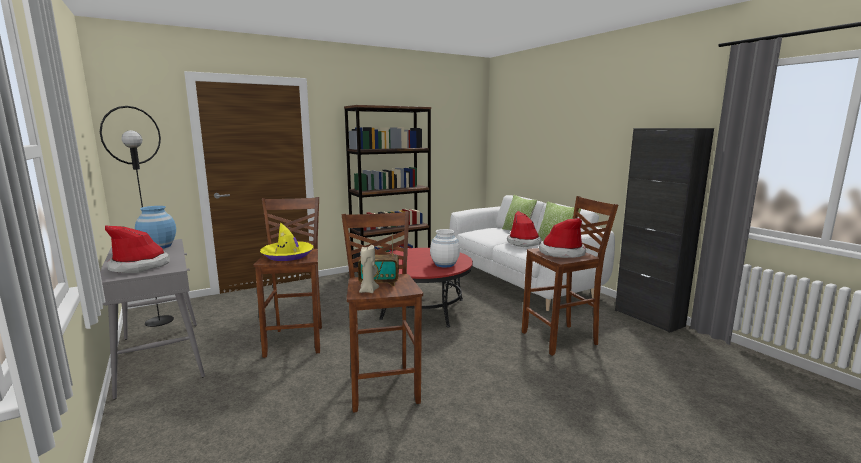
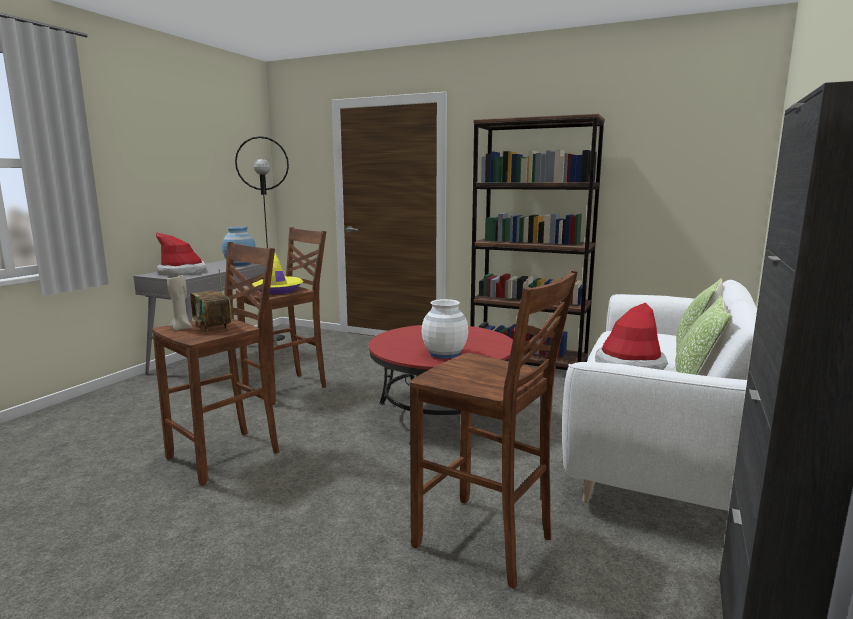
camera: 55 degrees right, 0 degrees up
hat [539,218,586,258] -> none

